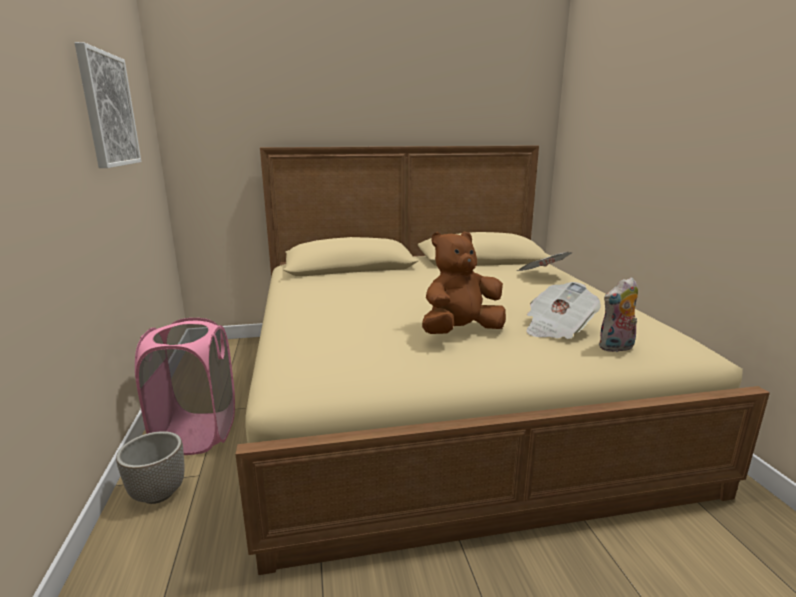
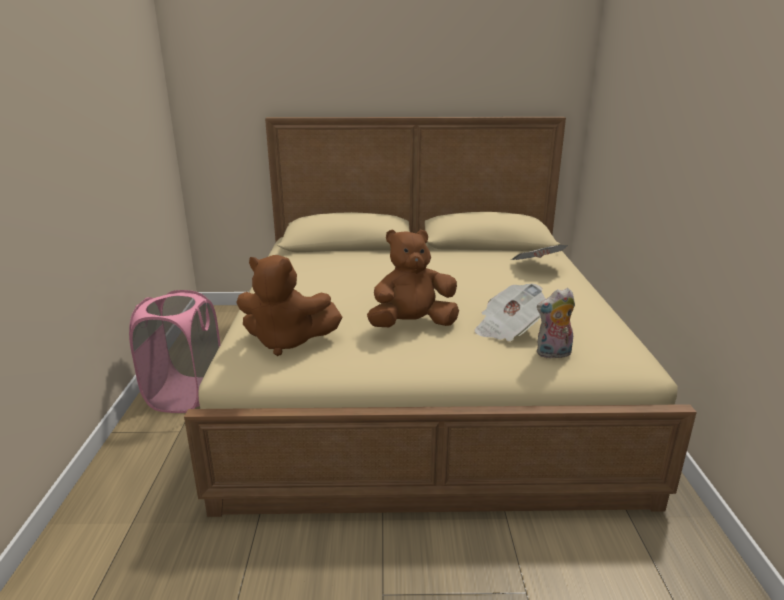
camera: 10 degrees right, 5 degrees up
picture [74,42,142,168] -> none
planter [116,431,184,504] -> none
none -> brown plush toy [236,255,342,356]

